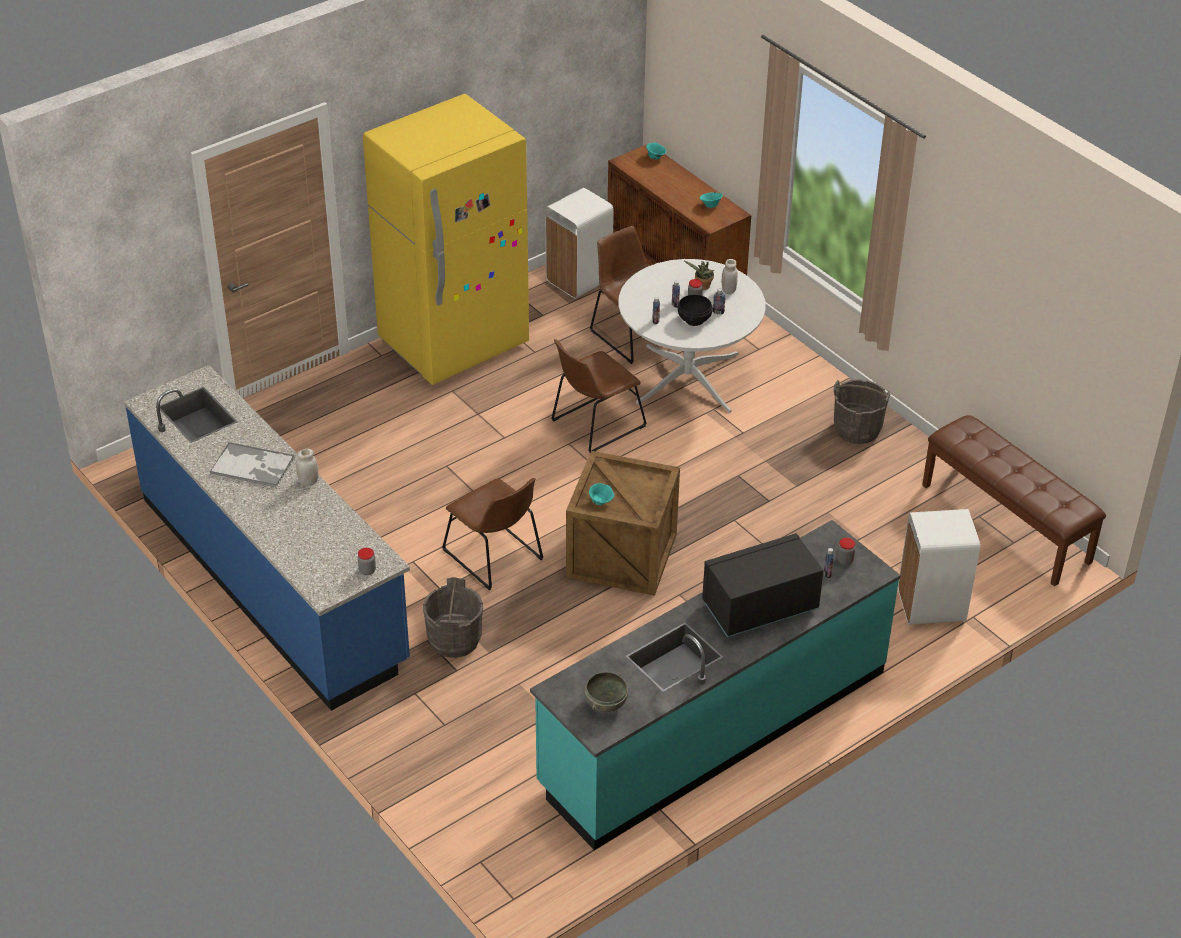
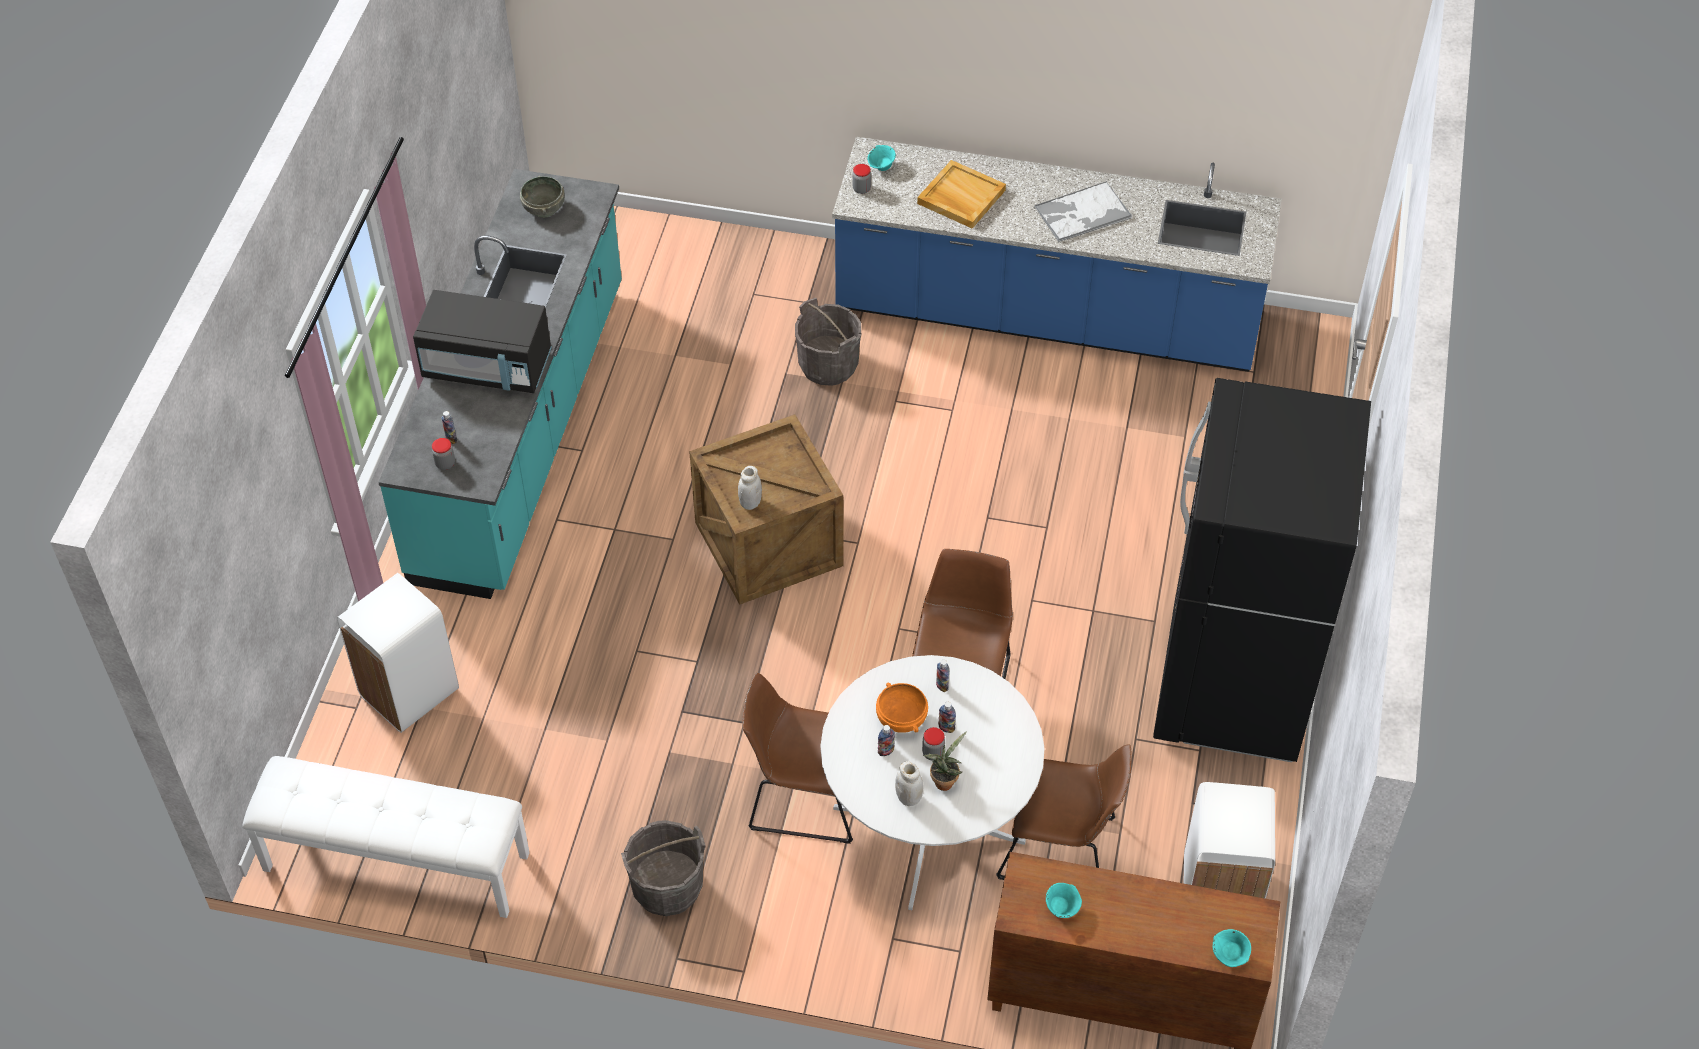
camera: 140 degrees right, 10 degrees up
white jar [296,449,319,486] -> white jar moved to [738,466,762,510]
yellow fridge [363,94,529,385] -> black fridge [1153,378,1371,762]
brown chair [442,478,543,590] -> brown chair moved to [742,673,853,844]
turquoise bowl [589,483,614,505] -> turquoise bowl moved to [867,145,896,171]
black bowl [678,295,713,326] -> orange bowl [876,683,928,733]
black microwave [702,533,823,638] -> black microwave turned 75 degrees clockwise [413,290,552,393]
brown bench [922,415,1106,586] -> white bench [242,756,530,918]
none -> beige tray [917,160,1006,229]

